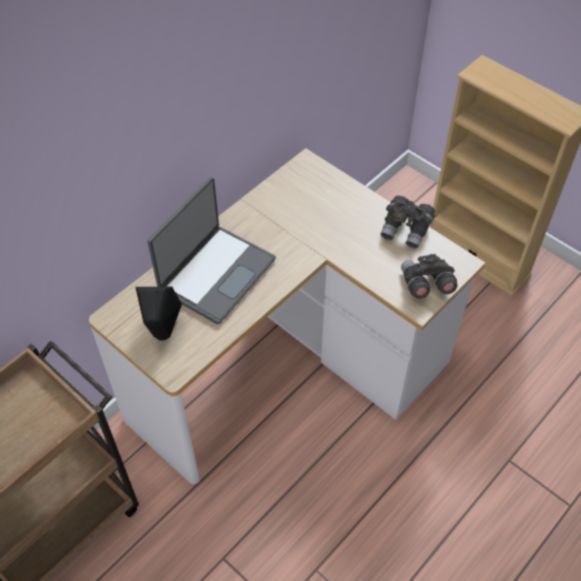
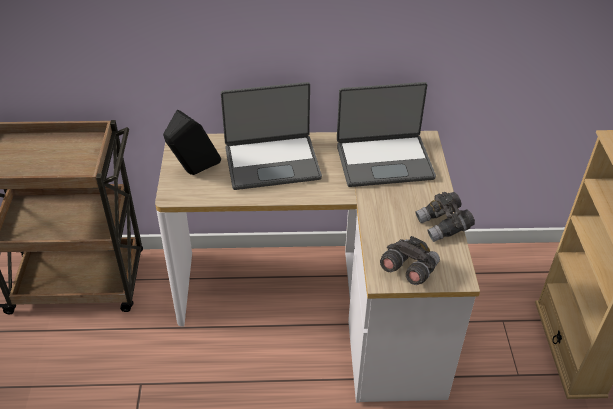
camera: 45 degrees right, 10 degrees down
none -> laptop [337,82,436,187]

